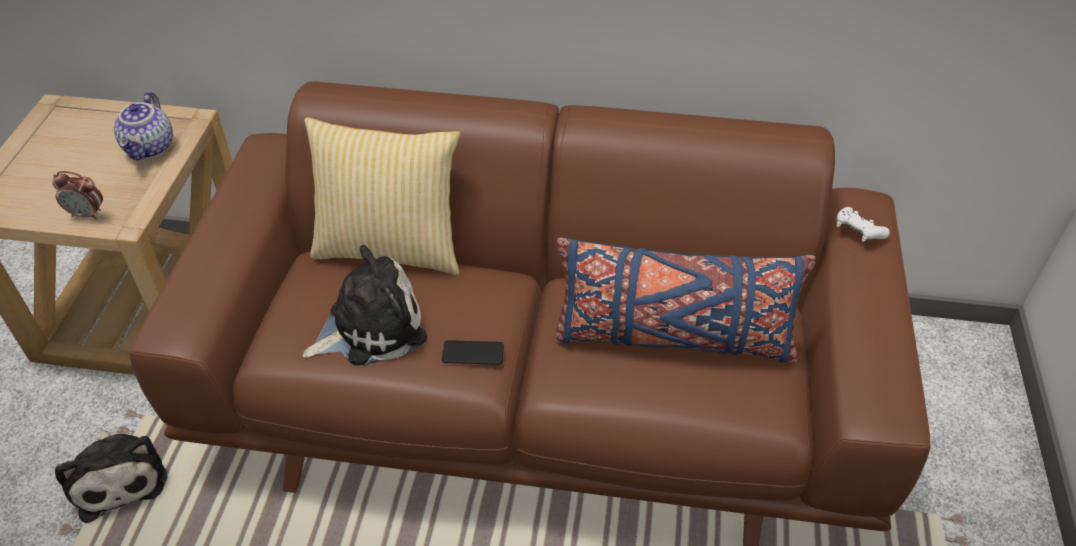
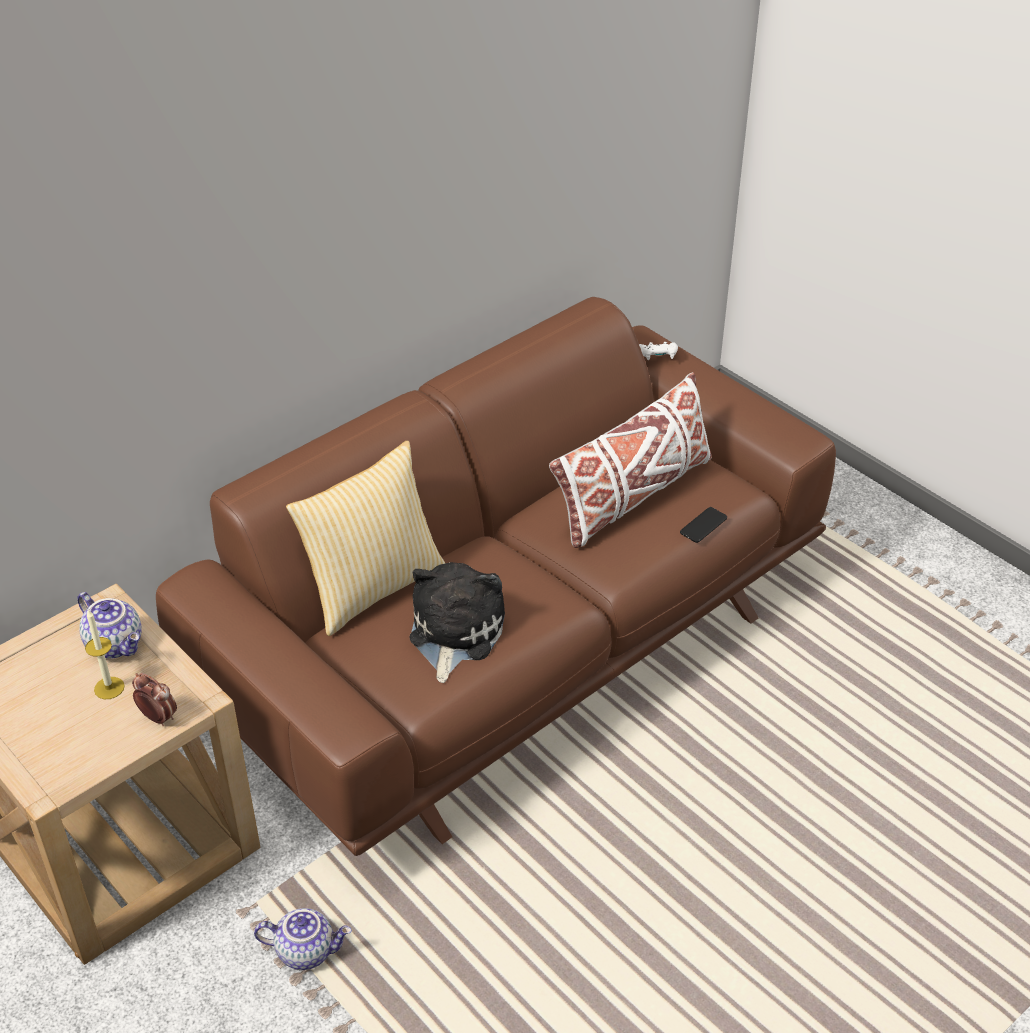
camera: 50 degrees left, 5 degrees down
alarm clock [52,171,103,219] -> alarm clock turned 105 degrees counterclockwise [132,673,177,726]
plush toy [55,430,167,523] -> teapot [254,908,352,970]
phone [442,340,504,365] -> phone moved to [680,507,727,543]
blue pillow [555,237,816,363] -> white pillow [549,372,712,548]
none -> candle [85,609,125,699]

